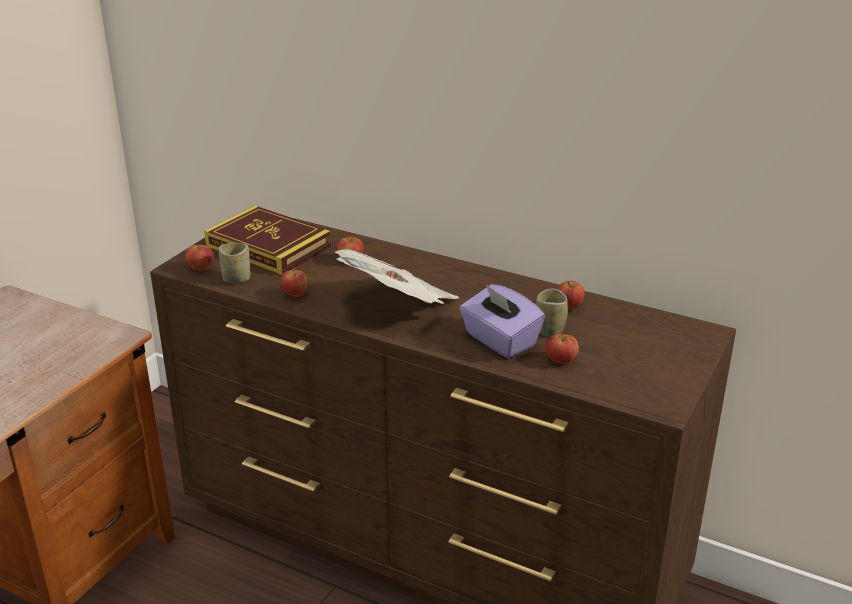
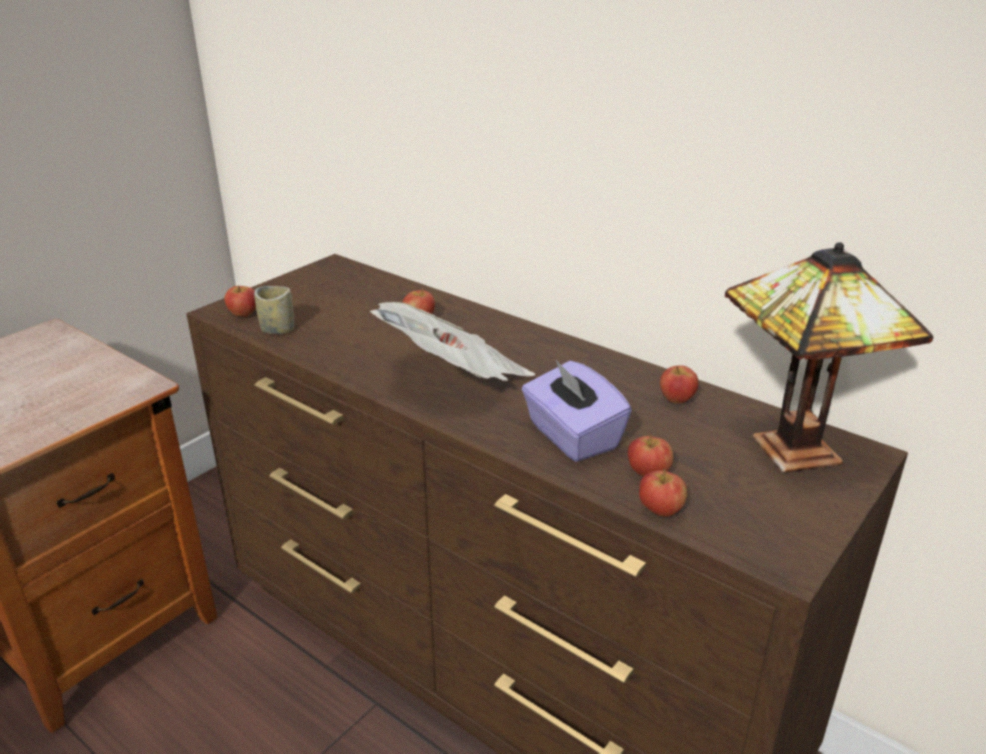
camera: 10 degrees right, 0 degrees up
book [204,206,331,275] -> none
apple [280,267,309,297] -> apple moved to [639,468,687,517]
cup [535,289,568,337] -> none
none -> table lamp [725,243,933,473]

